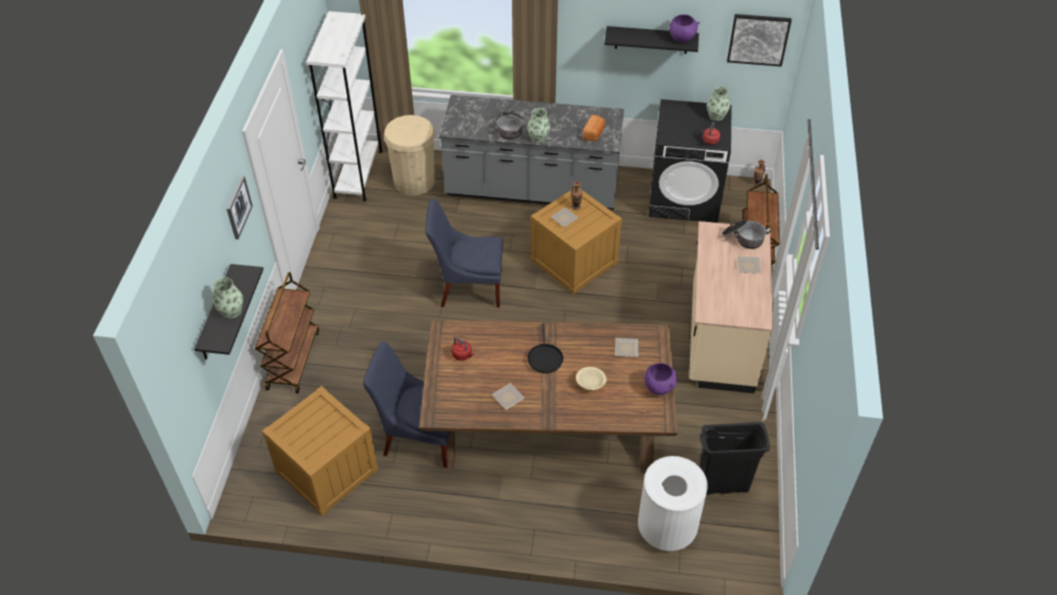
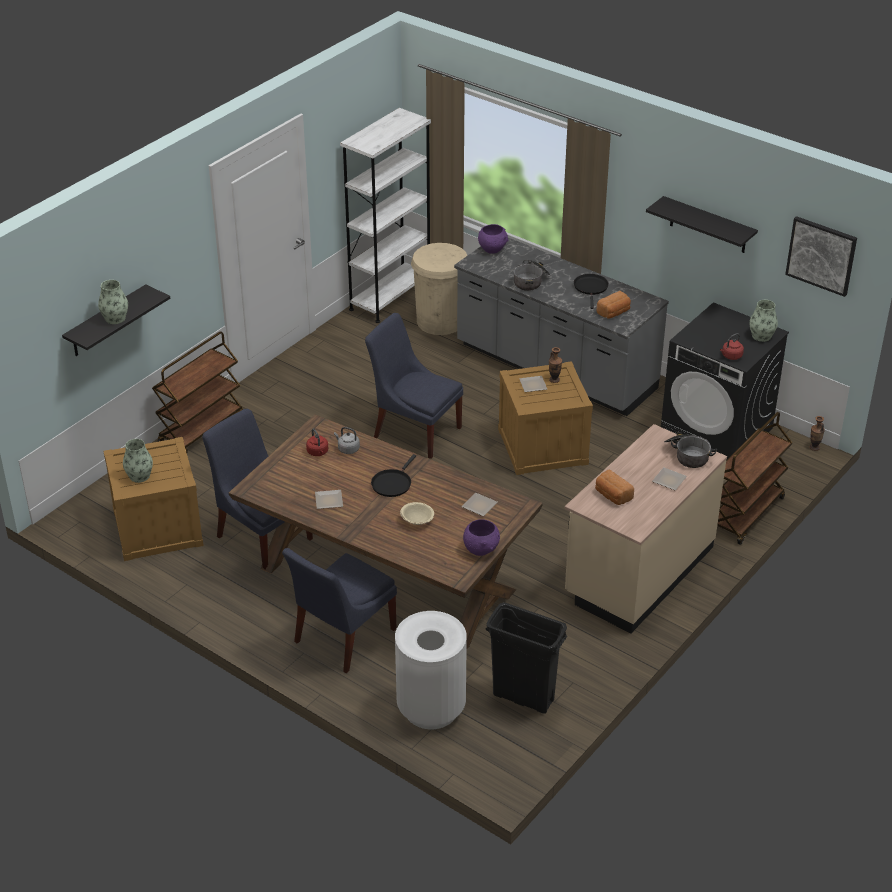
camera: 30 degrees right, 10 degrees down
picture [227,176,253,239] -> none
vase [527,108,550,142] -> vase moved to [123,439,153,483]
purple bowl [669,14,700,43] -> purple bowl moved to [478,224,509,254]
none -> blue chair [282,548,397,673]
none -> grey kettle [334,427,360,454]
none -> black frying pan [574,274,608,309]
none -> bread [595,470,634,505]

